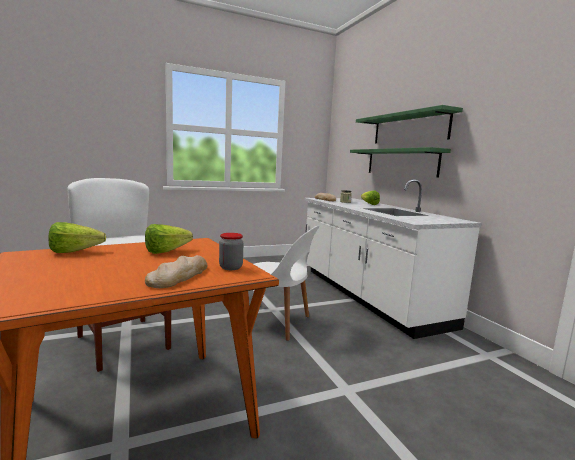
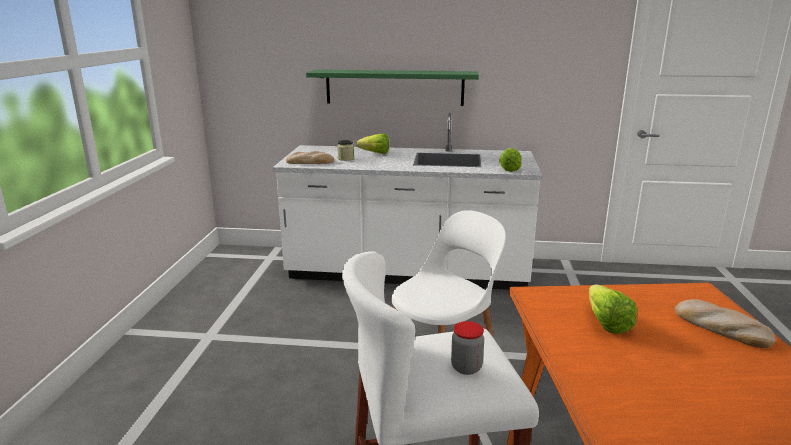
camera: 60 degrees left, 10 degrees up
lettuce [48,222,106,253] -> lettuce moved to [499,148,522,172]
jar [219,233,244,270] -> jar moved to [451,321,484,375]
green shelf [356,105,463,143] -> none

